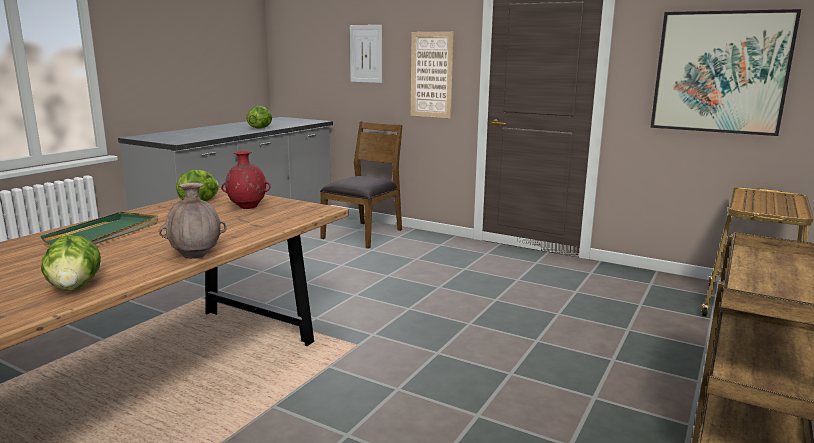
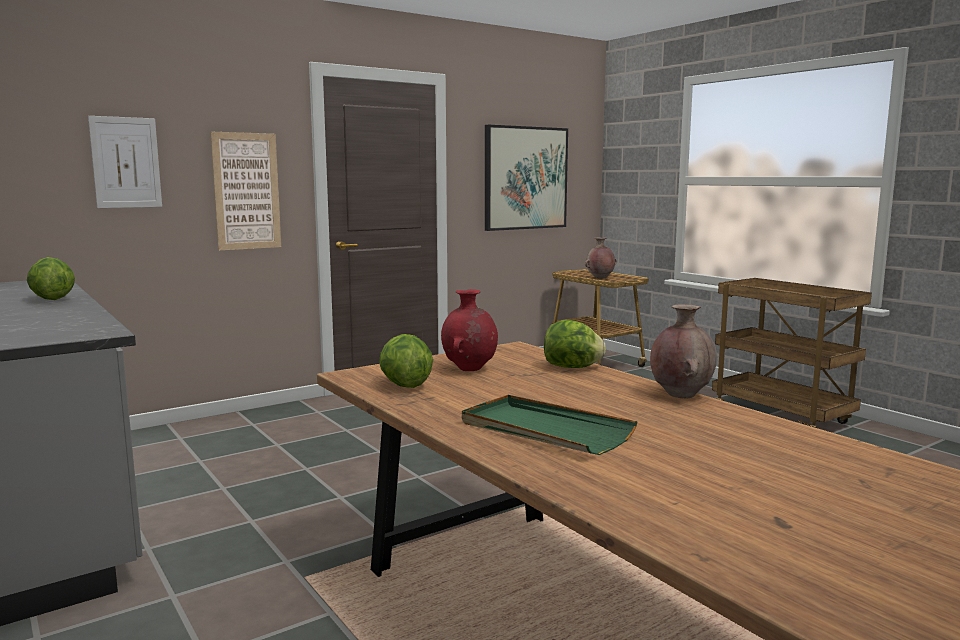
camera: 65 degrees left, 5 degrees down
lettuce [41,234,101,291] -> lettuce moved to [544,320,606,368]
brown chair [320,121,402,248] -> none
none -> brown vase [585,237,617,279]

